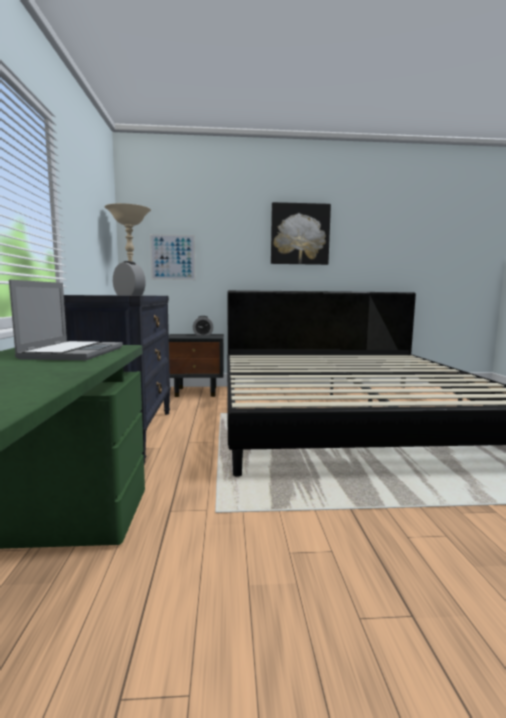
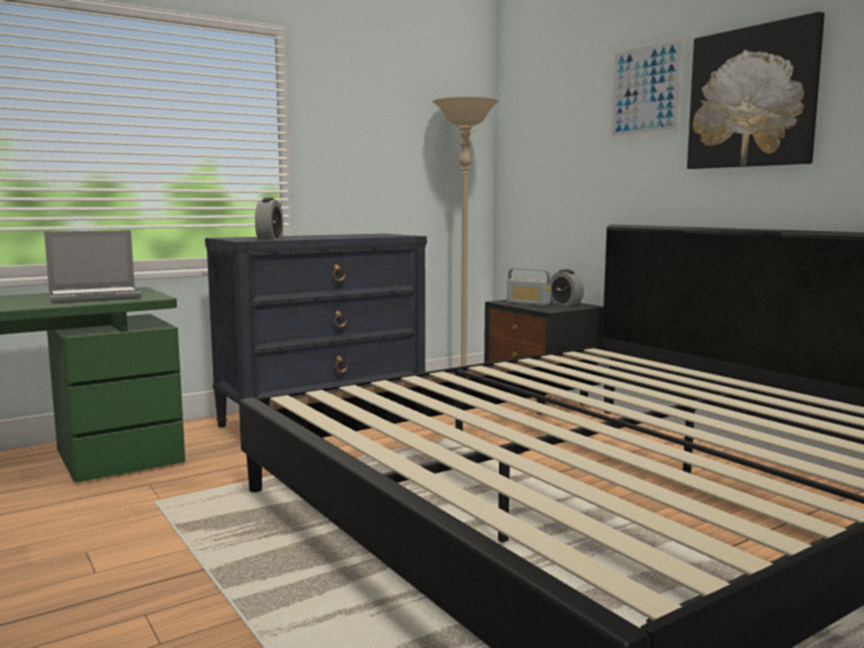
camera: 60 degrees right, 0 degrees up
picture [150,234,195,280] -> picture moved to [610,36,684,139]
none -> radio [507,268,551,306]

